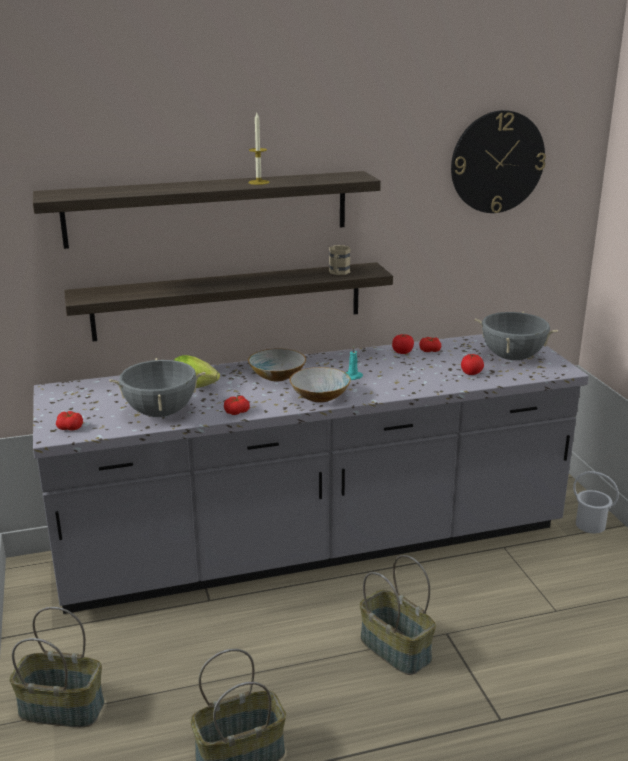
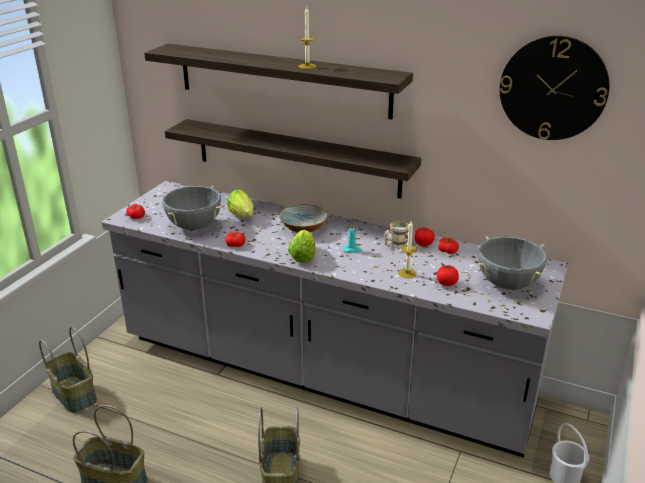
camera: 40 degrees right, 5 degrees up
bowl [289,367,351,403] -> lettuce [288,230,316,263]
beige mug [329,245,351,275] -> beige mug moved to [384,221,409,248]
none -> candle [398,221,417,278]

